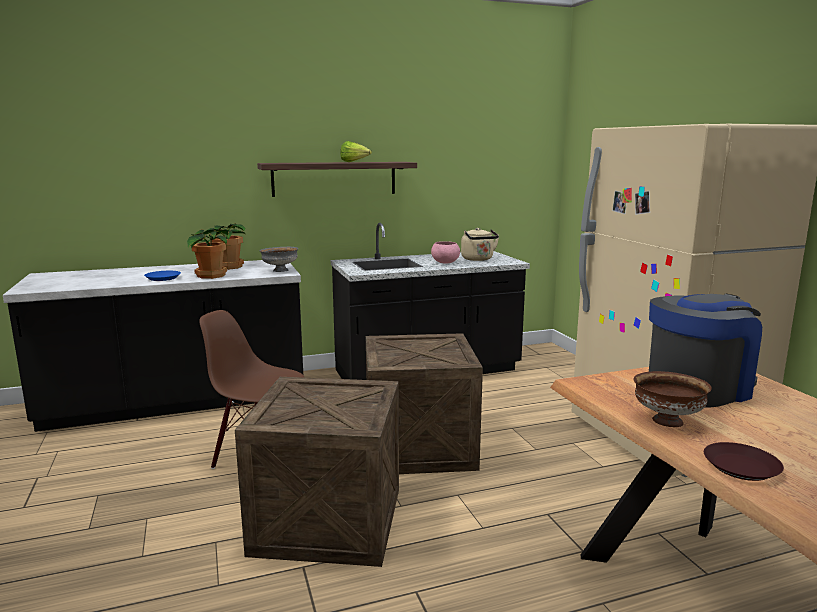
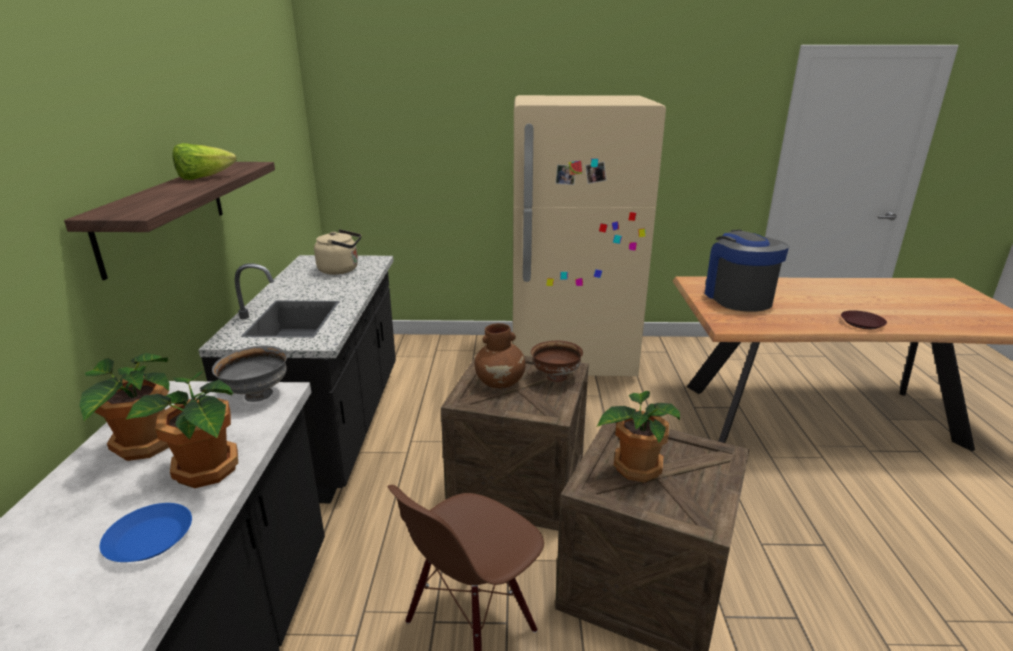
camera: 70 degrees left, 10 degrees up
pink bowl [431,241,460,264] -> none
brown bowl [634,371,712,427] -> brown bowl moved to [531,341,583,382]
none -> brown vase [474,323,525,388]
none -> potted plant [597,391,680,483]

